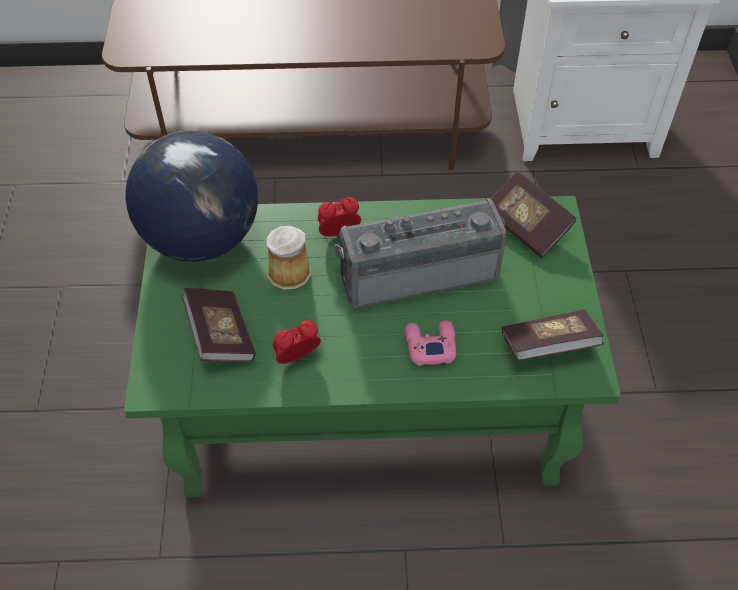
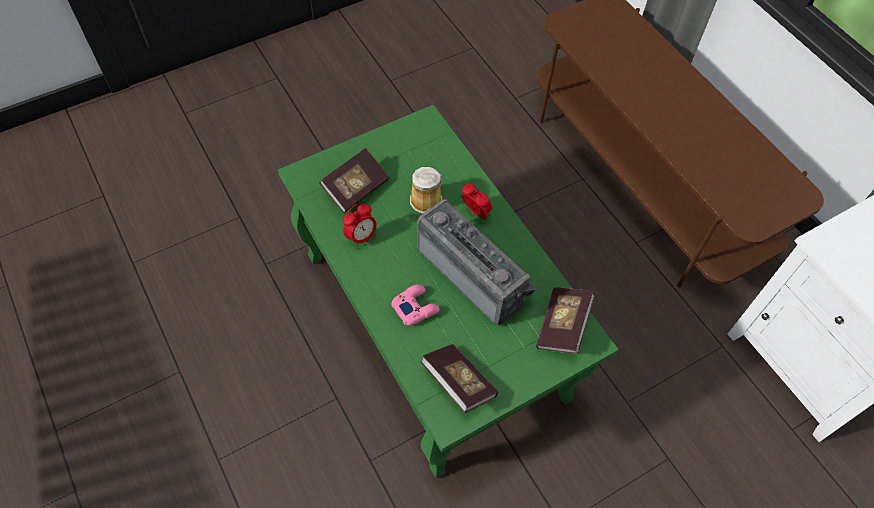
camera: 60 degrees right, 5 degrees up
globe [126,131,258,262] -> none
alarm clock [273,320,321,364] -> alarm clock turned 105 degrees clockwise [343,203,377,248]

